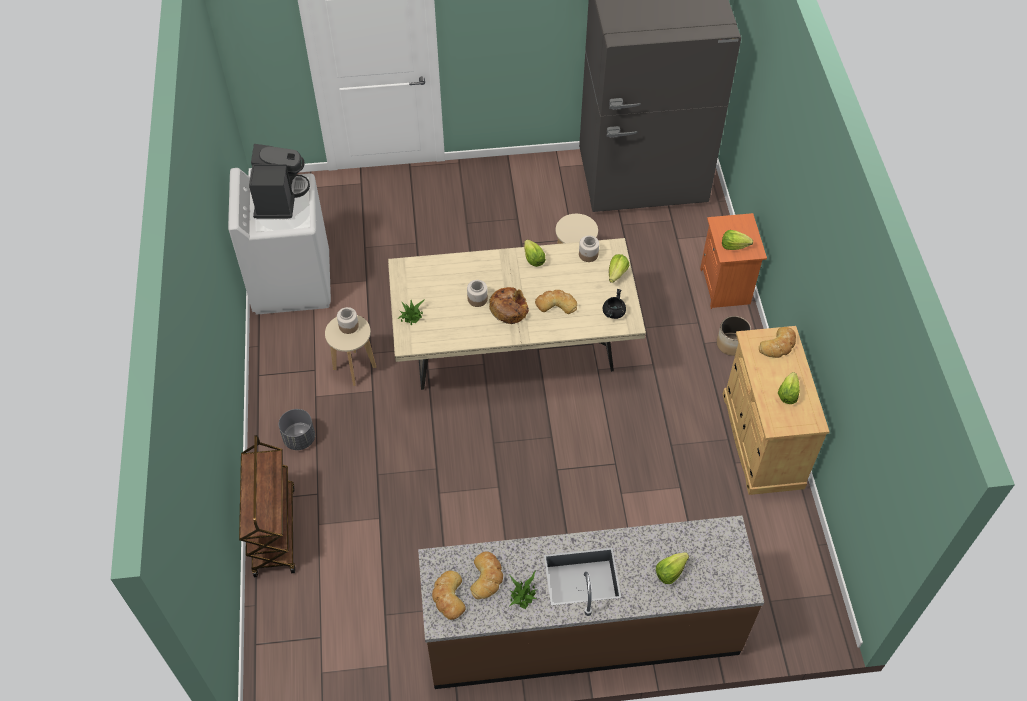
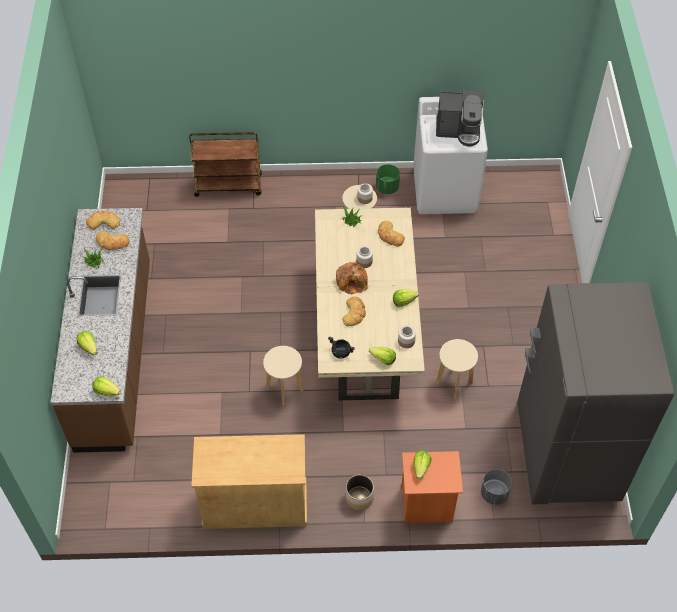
camera: 95 degrees right, 0 degrees up
grey planter [279,409,315,450] -> grey planter moved to [481,469,512,505]
bread [759,327,796,358] -> bread moved to [378,221,405,247]
lettuce [778,372,800,404] -> lettuce moved to [92,376,121,396]
none -> beige stool [263,346,303,406]
none -> green planter [376,164,400,194]

